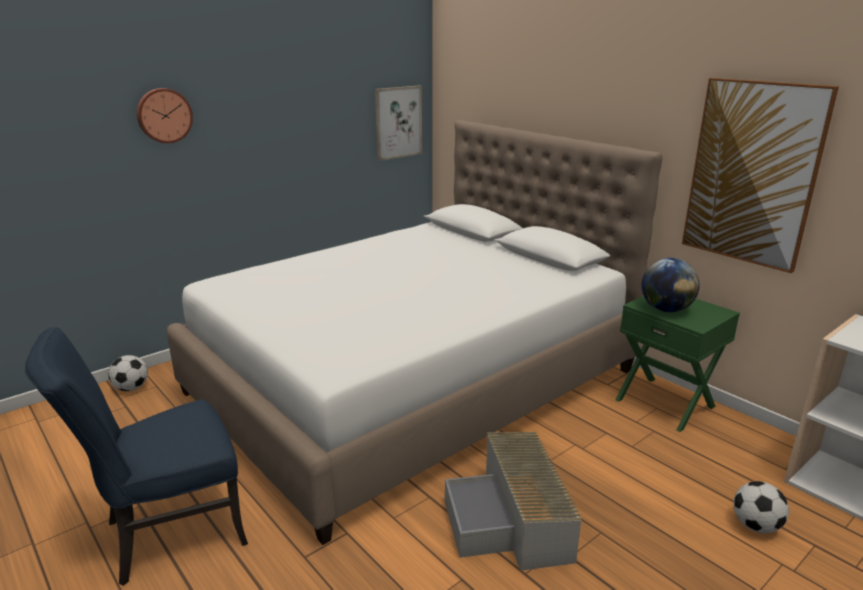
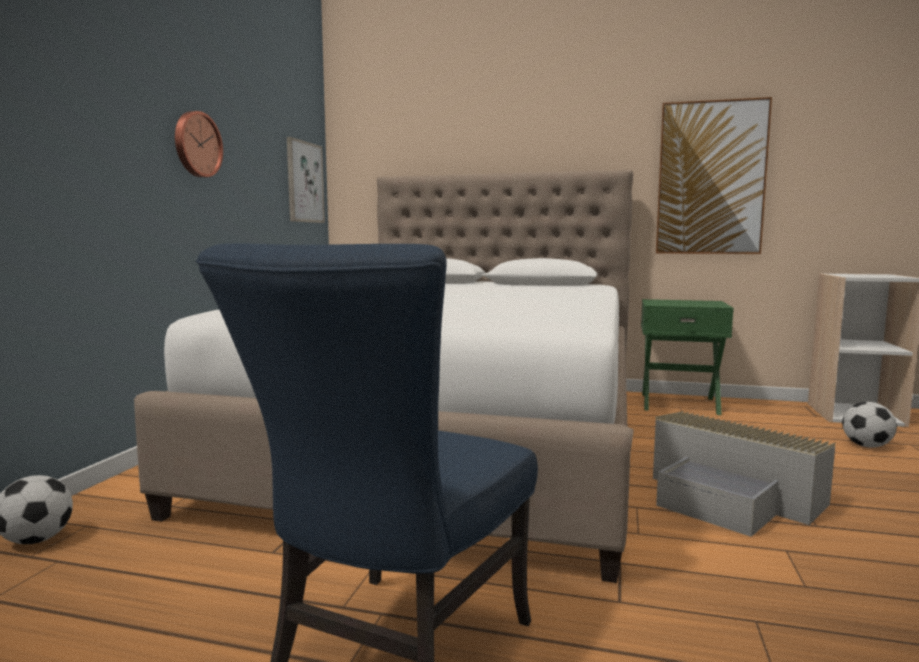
camera: 35 degrees left, 15 degrees down
wall clock [137,88,193,143] -> wall clock moved to [175,111,223,177]
globe [641,258,700,312] -> none

